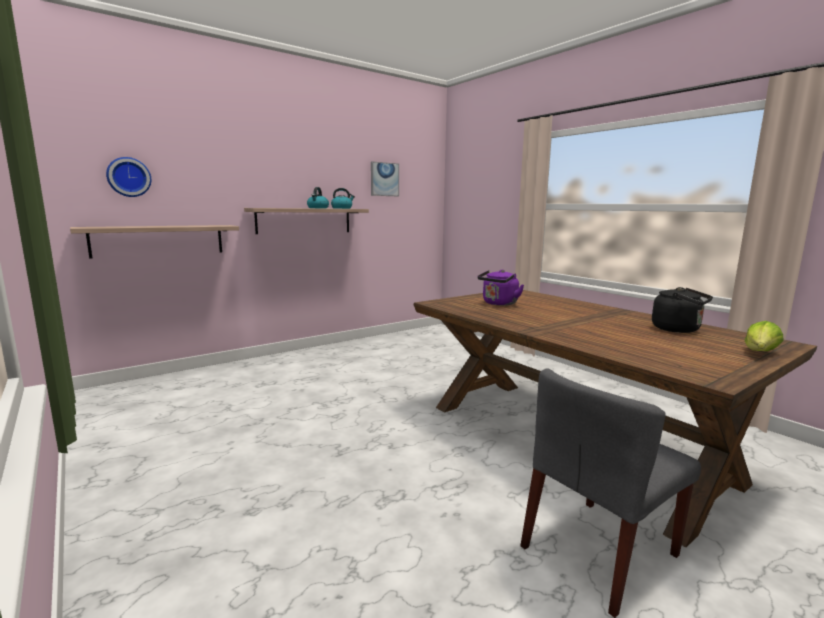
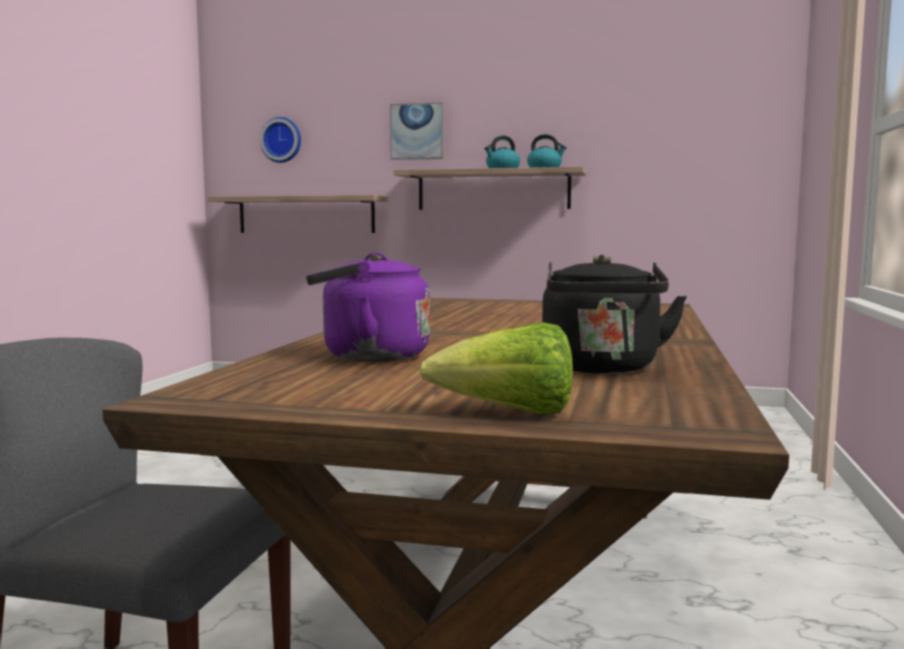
camera: 50 degrees right, 5 degrees down
picture [371,161,399,196] -> picture moved to [390,102,444,160]
purple kettle [477,269,524,306] -> purple kettle moved to [306,252,430,362]

